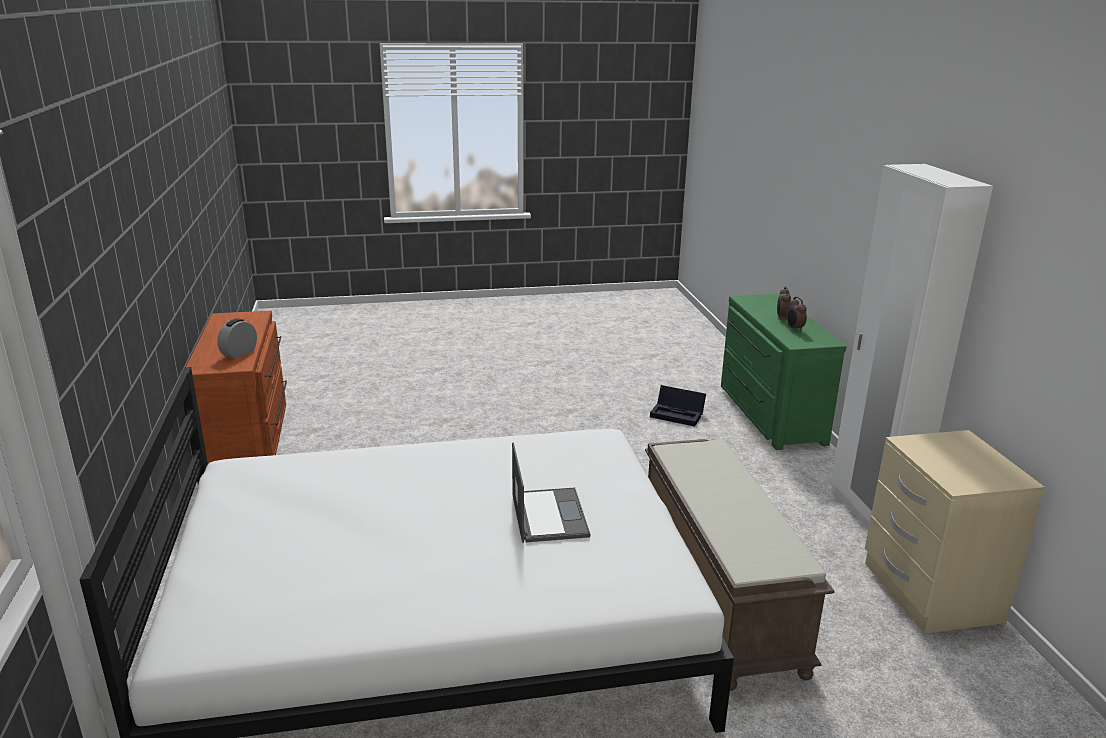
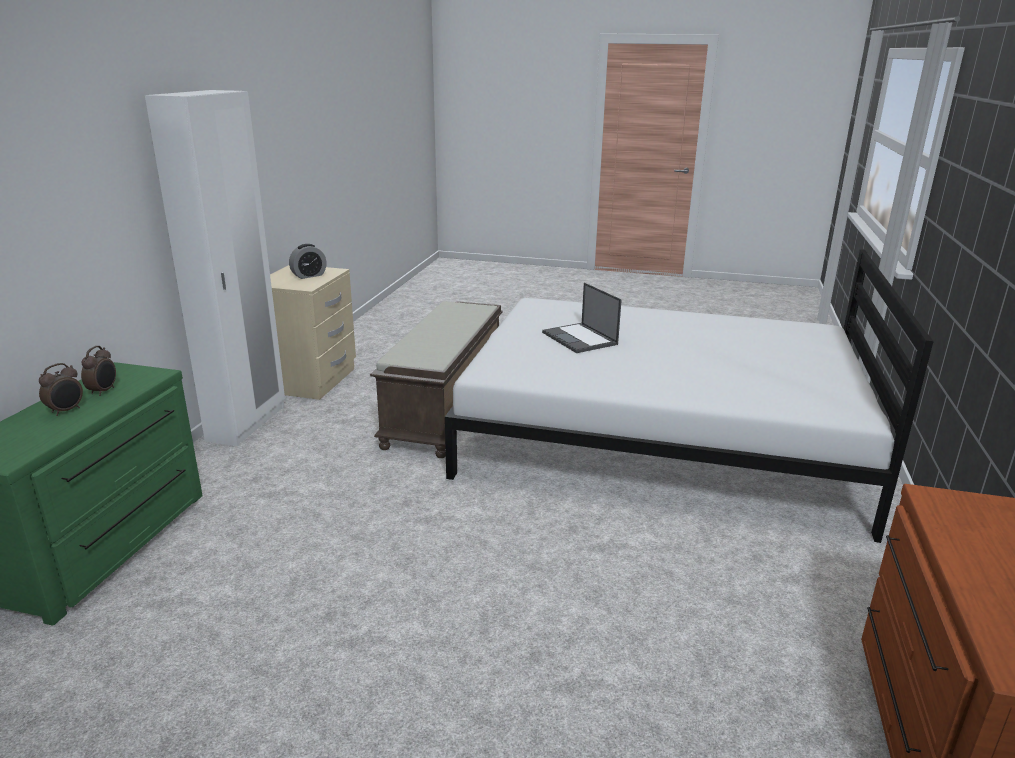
camera: 155 degrees left, 0 degrees up
alarm clock [217,318,257,359] -> alarm clock moved to [289,244,327,279]
laptop [512,442,590,543] -> laptop turned 45 degrees counterclockwise [542,282,622,353]
black storage box [650,385,706,427] -> none

